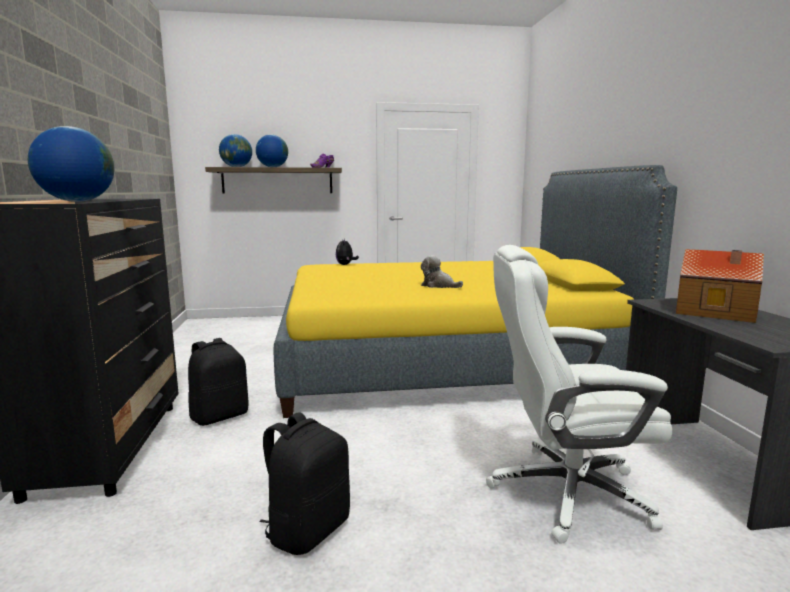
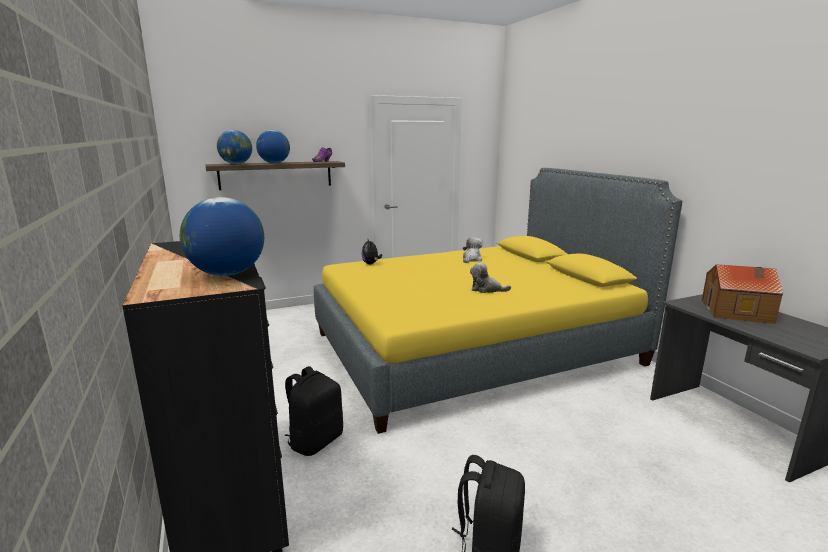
camera: 15 degrees left, 5 degrees up
white office chair [486,245,672,544] -> none
none -> plush toy [463,237,483,263]

